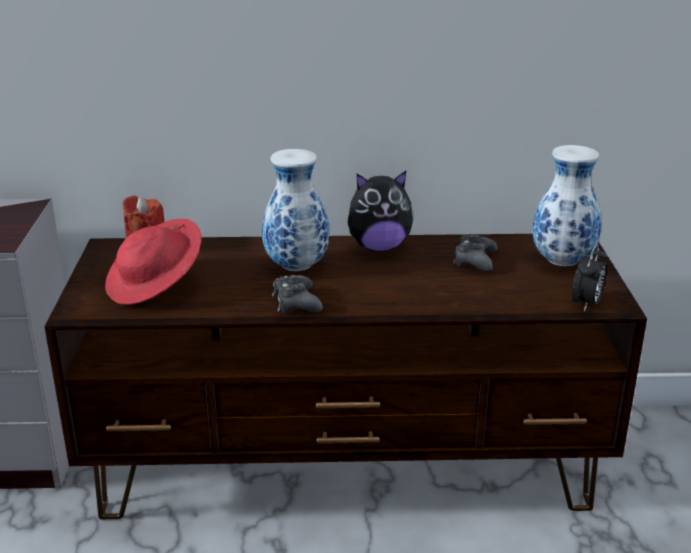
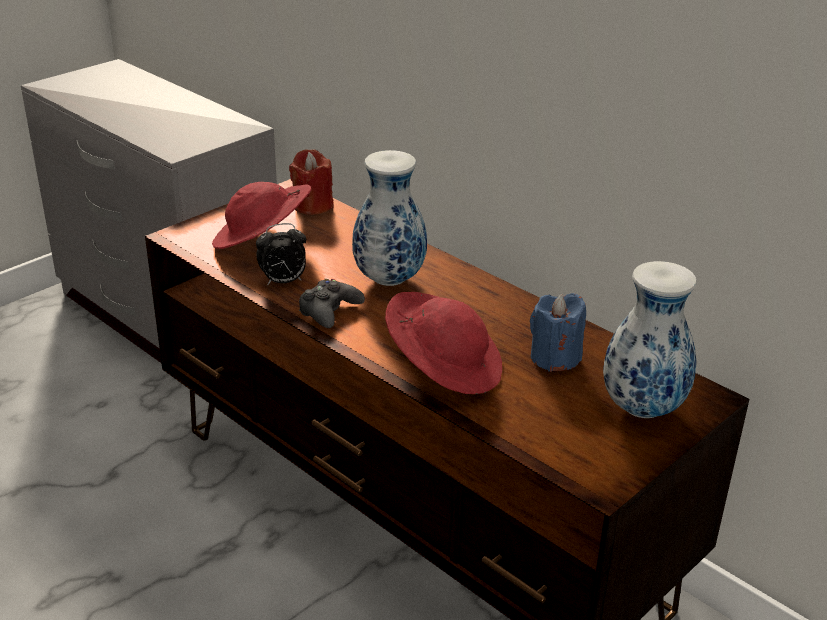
camera: 45 degrees right, 5 degrees up
plush toy [348,171,413,252] -> none
black game controller [453,235,497,271] -> blue candle [530,293,586,372]
alarm clock [572,244,607,311] -> alarm clock moved to [256,223,306,285]
none -> red hat [385,292,502,394]

